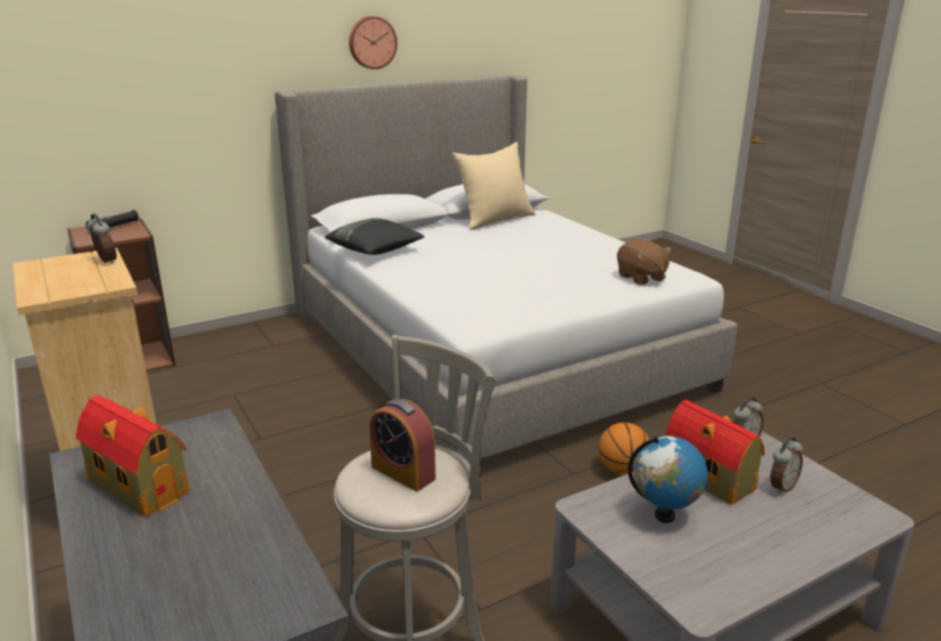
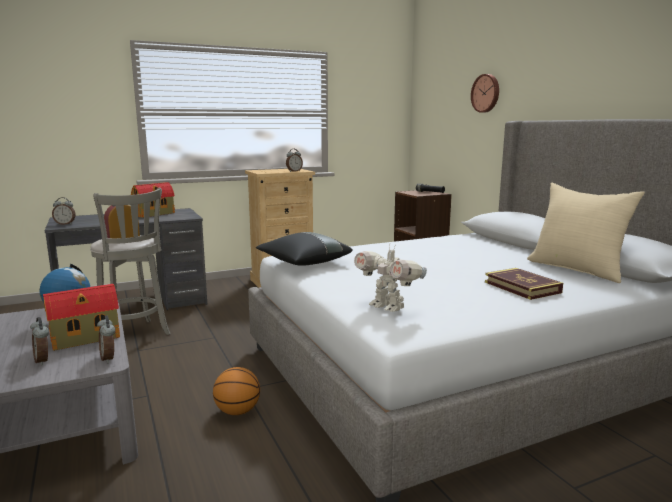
camera: 95 degrees right, 10 degrees down
black pillow [325,218,424,255] -> black pillow moved to [256,232,353,266]
wall clock [349,16,397,69] -> wall clock moved to [471,74,499,113]
brown plush toy [617,238,672,285] -> toy robot [354,244,427,312]
none -> alarm clock [52,197,76,225]
none -> book [485,268,563,300]

